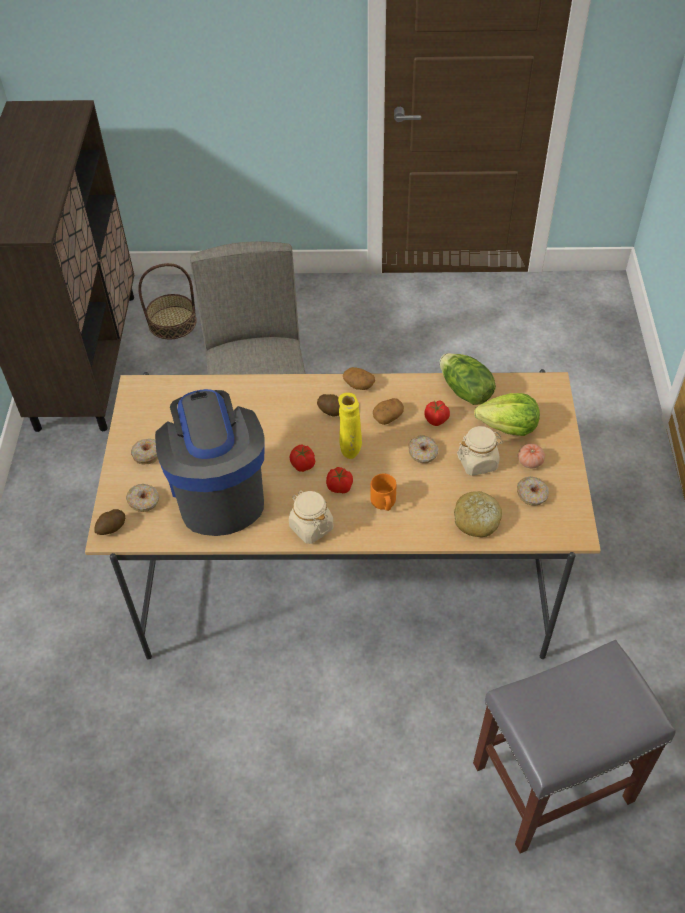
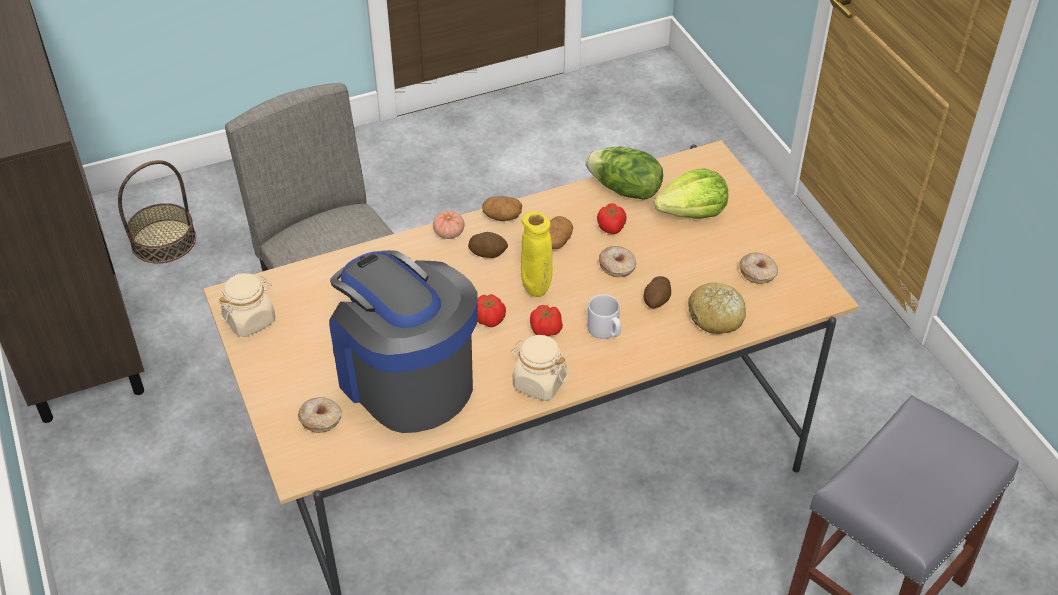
camera: 25 degrees left, 5 degrees down
potato [94,509,125,535] -> potato moved to [644,276,671,308]
donut [131,439,158,465] -> none
orange mug [370,473,397,511] -> grey mug [587,294,621,339]
beige jar [457,426,504,476] -> beige jar moved to [219,273,276,337]
tomato [518,444,545,468] -> tomato moved to [433,211,464,239]

